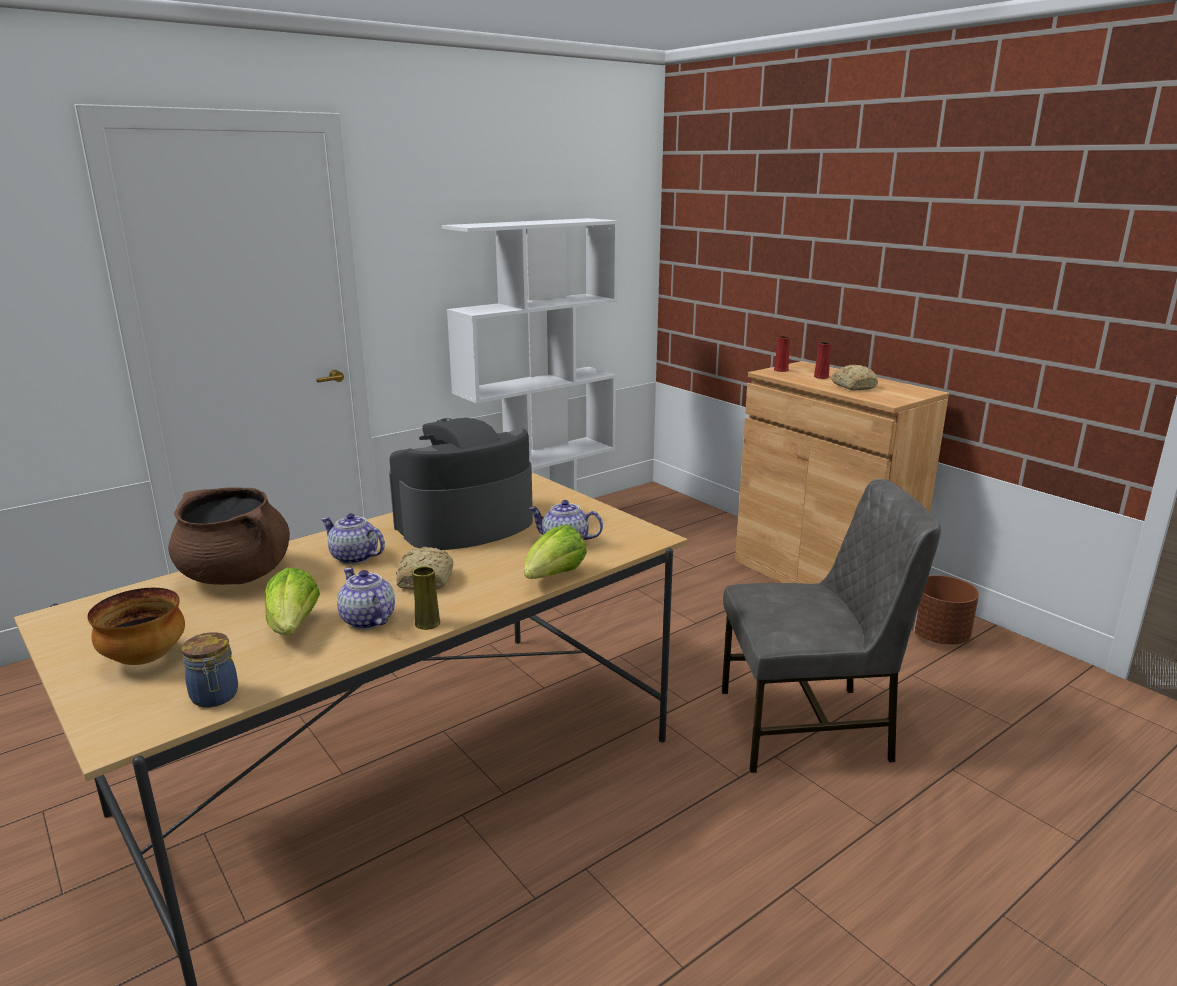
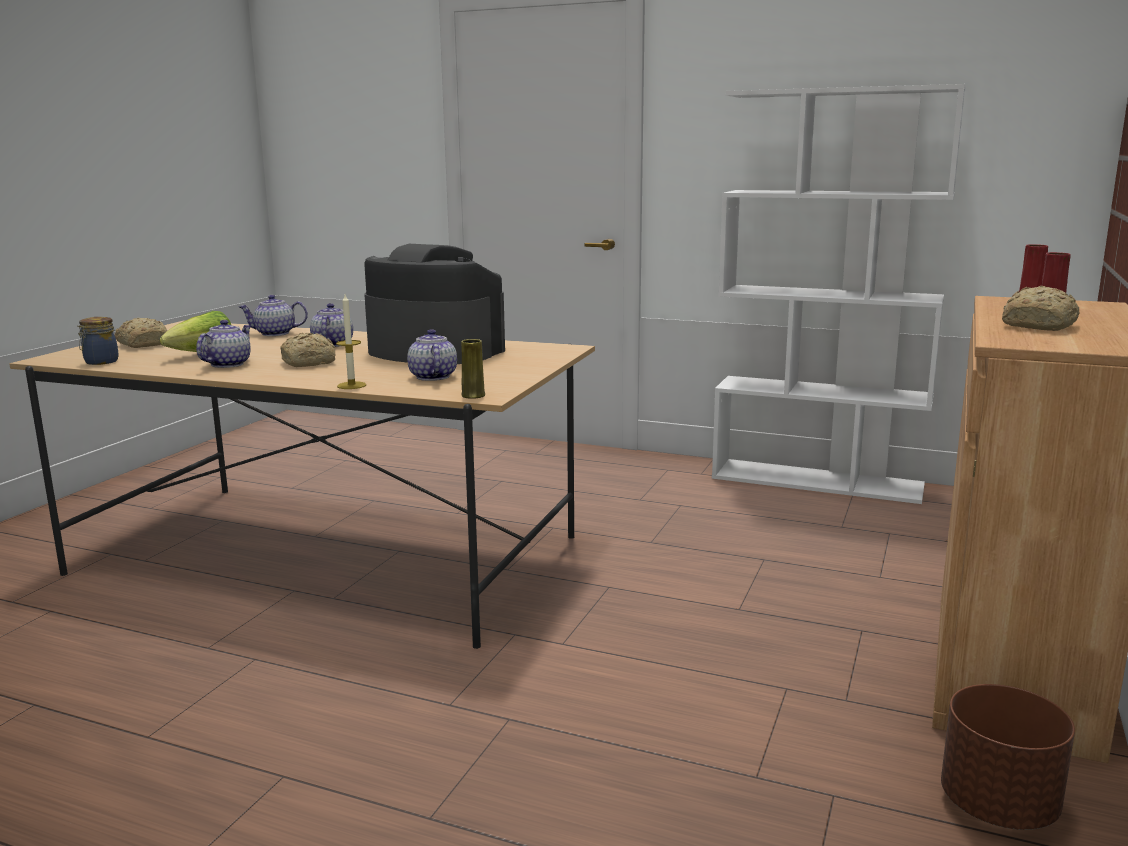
camera: 60 degrees right, 5 degrees down
bowl [87,588,185,665] -> bread [115,318,167,348]
brown cooking pot [168,487,290,585] -> teapot [239,295,308,336]
yellow vase [412,566,440,630] -> yellow vase moved to [461,339,485,399]
lettuce [524,525,587,579] -> candle [336,294,366,389]
grey chair [722,479,941,773] -> none

